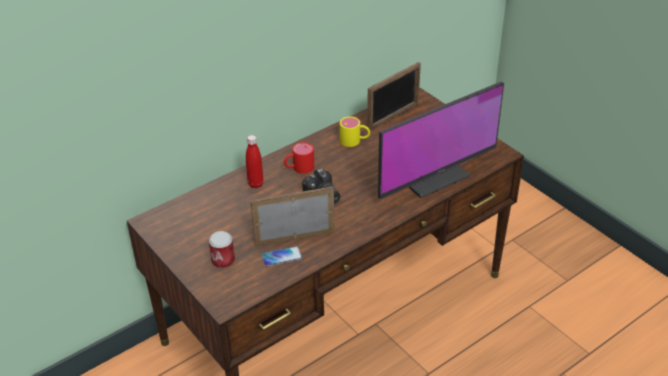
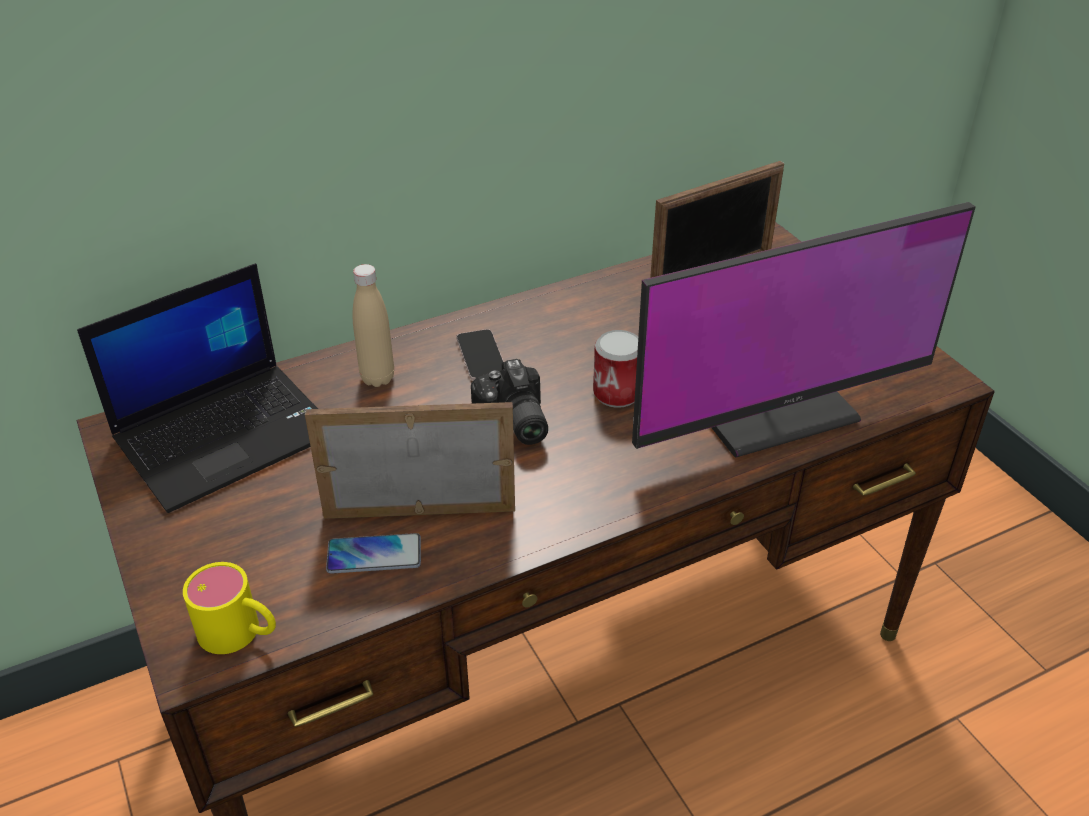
camera: 10 degrees right, 0 degrees up
can [209,231,235,269] -> can moved to [593,330,638,408]
red bottle [246,135,263,188] -> beige bottle [353,264,394,387]
red mug [284,142,314,174] -> phone [456,329,504,380]
yellow mug [340,116,370,147] -> yellow mug moved to [183,562,276,654]
none -> laptop [77,263,318,513]

